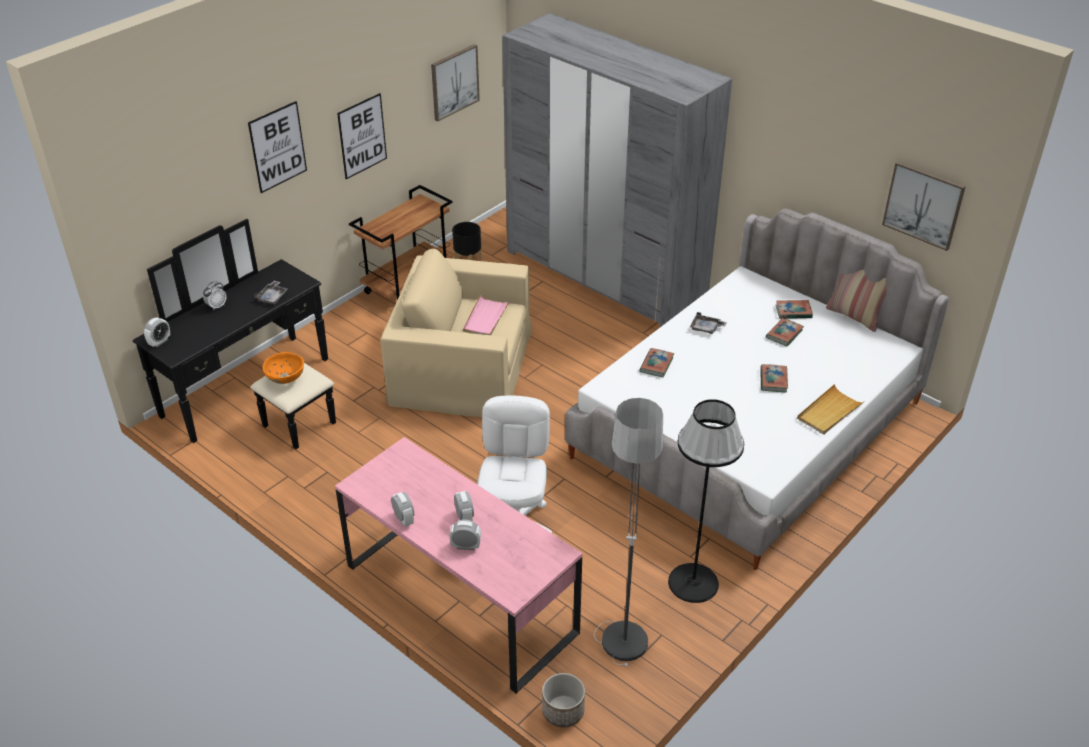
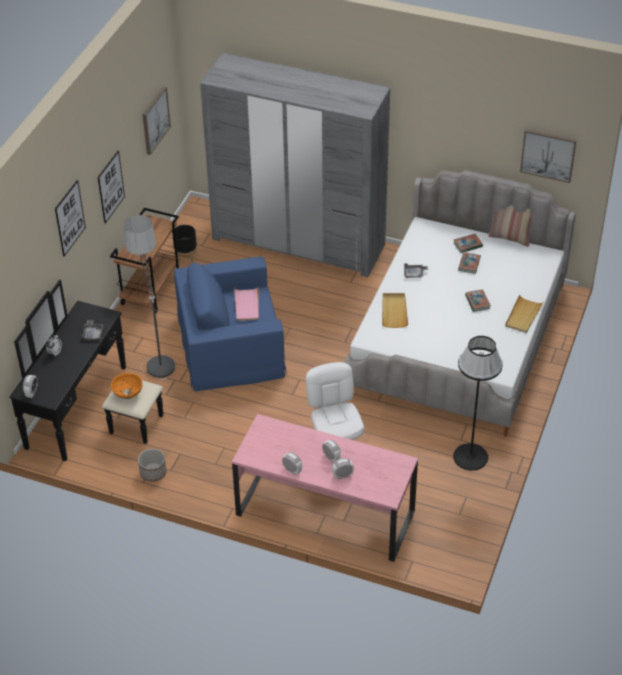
camera: 20 degrees left, 5 degrees up
beige armchair [381,249,532,417] -> blue armchair [174,256,287,392]
planter [542,673,585,727] -> planter moved to [138,449,166,482]
floor lamp [594,398,663,666] -> floor lamp moved to [124,215,175,380]
book [639,348,674,377] -> beige tray [382,293,408,328]

